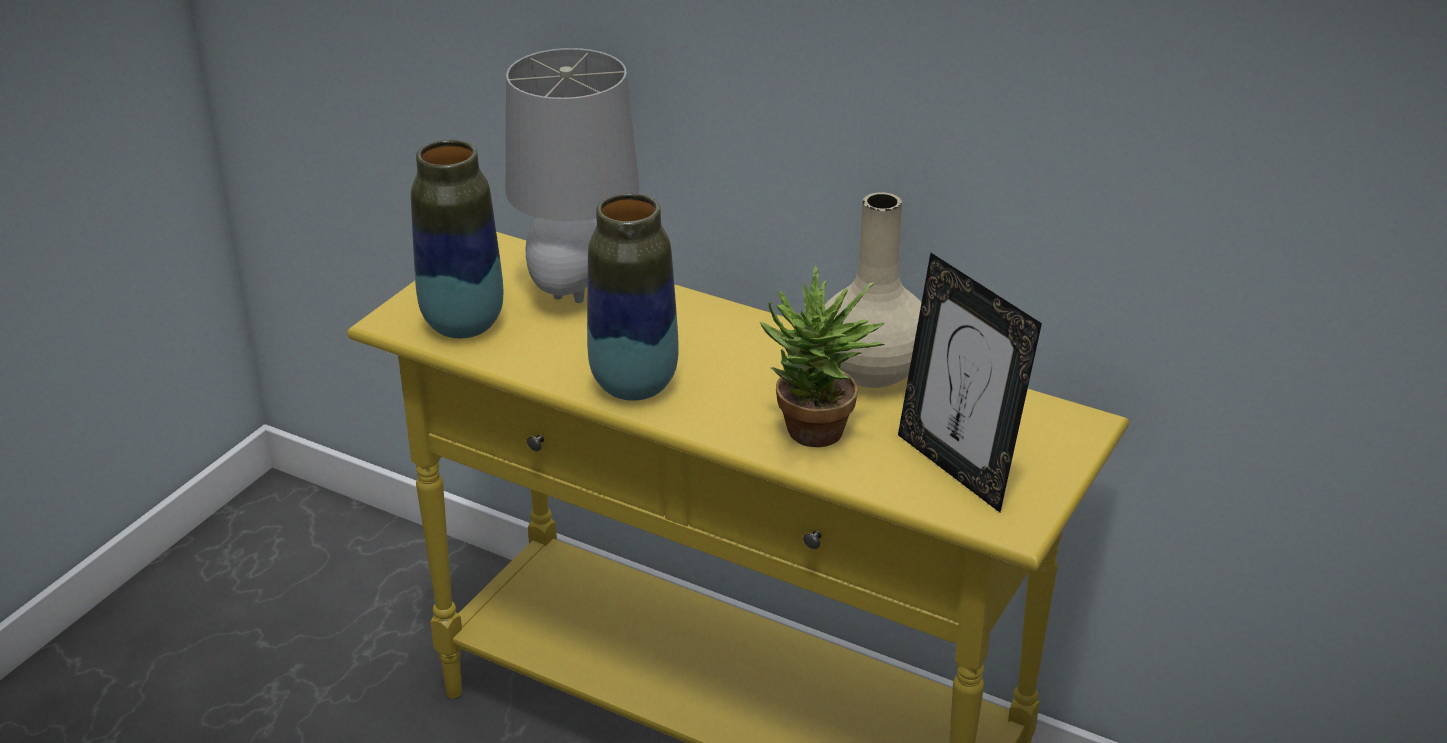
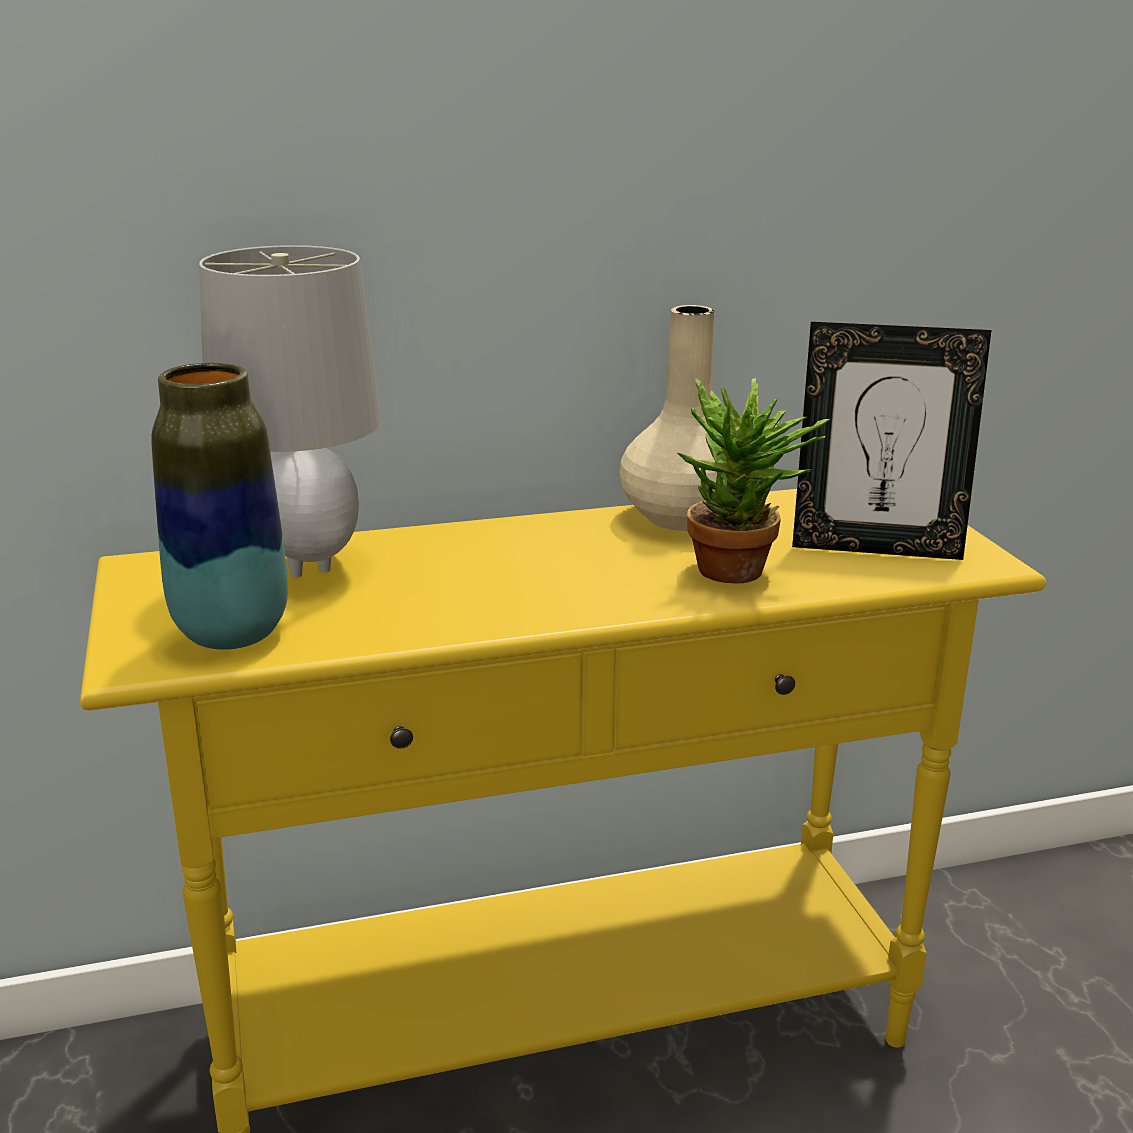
camera: 45 degrees left, 10 degrees down
vase [587,193,679,401] -> none

